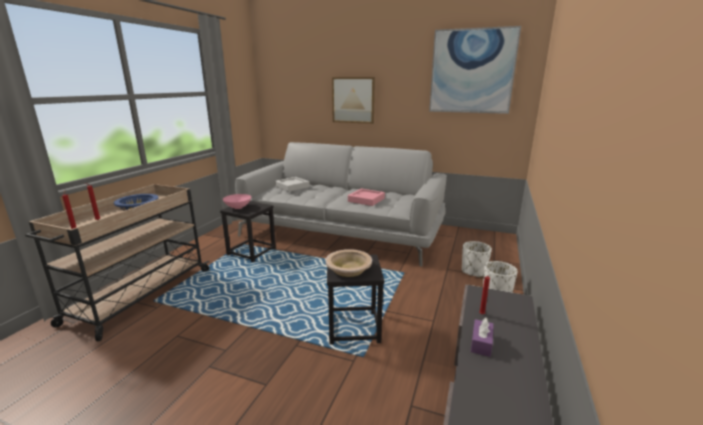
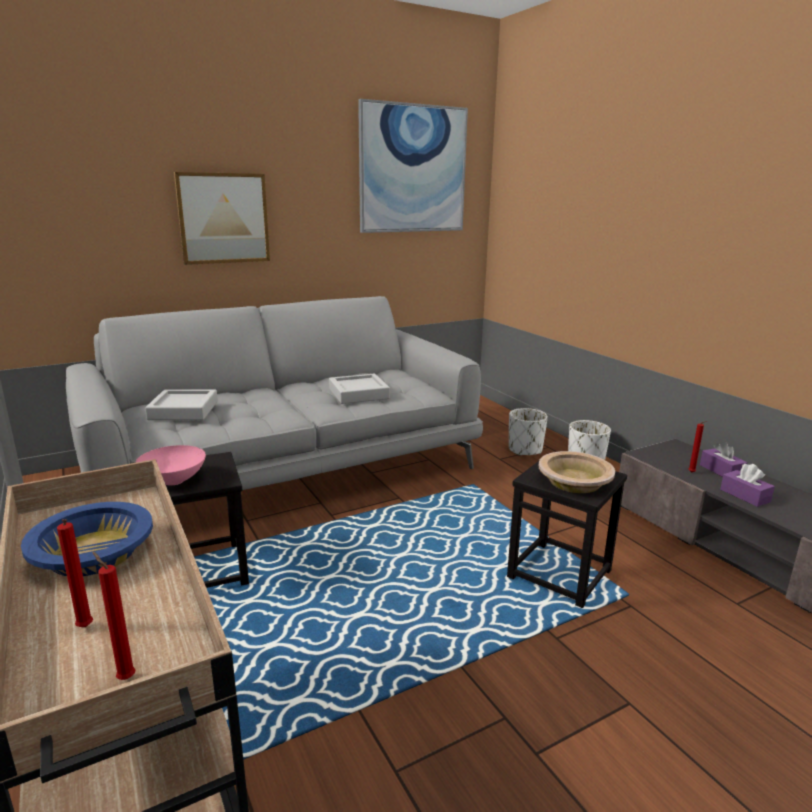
camera: 50 degrees left, 0 degrees up
pink tray [348,189,385,206] -> grey tray [329,374,390,404]
none -> purple tissue box [700,442,748,477]

